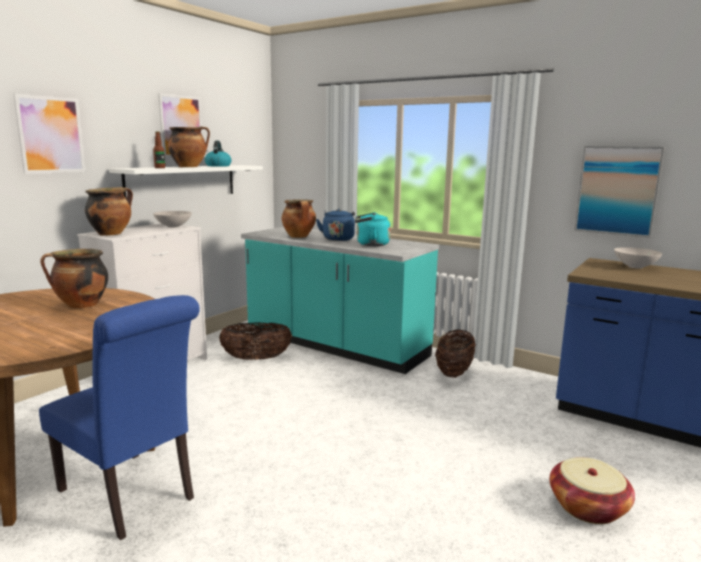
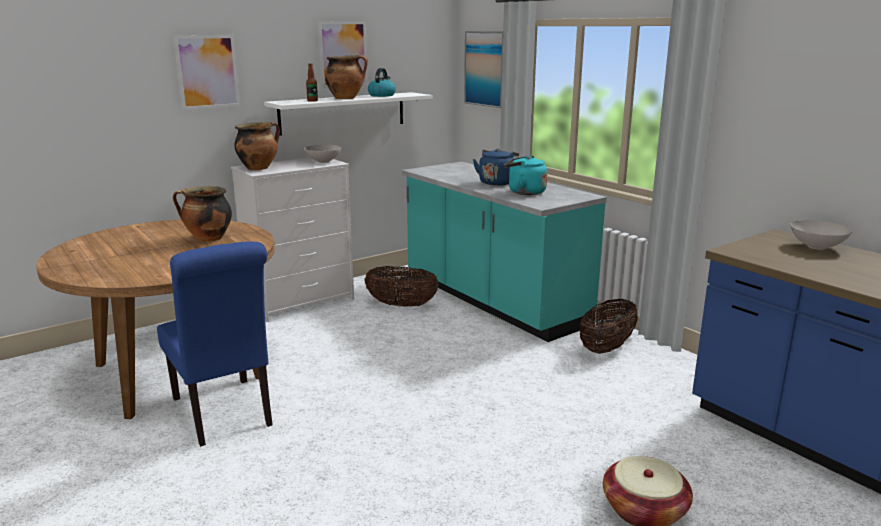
camera: 20 degrees right, 5 degrees up
cooking pot [282,199,316,238] -> none
picture [574,146,665,238] -> picture moved to [464,31,503,108]

